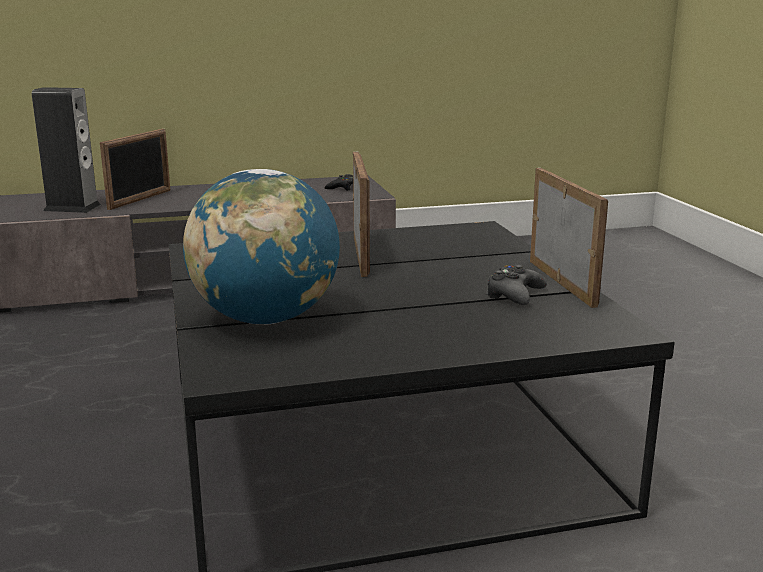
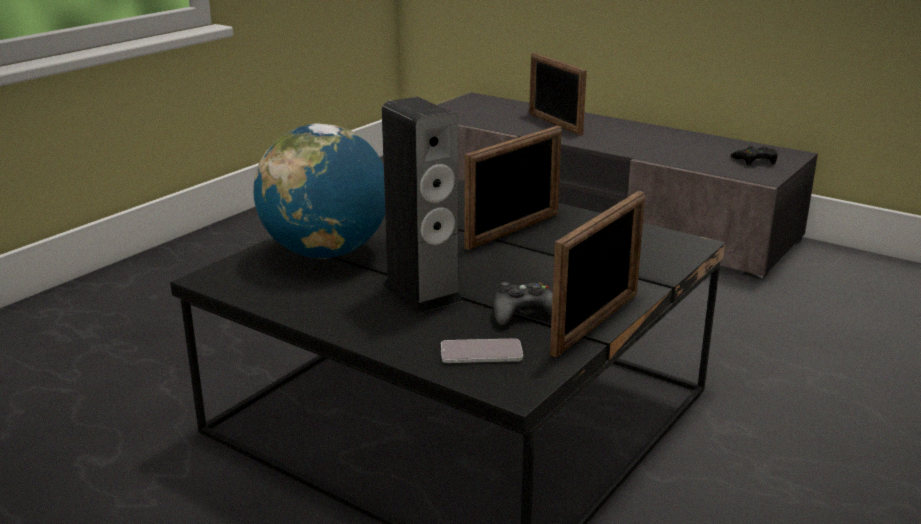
camera: 50 degrees right, 5 degrees up
speaker [32,87,101,213] -> speaker moved to [382,97,463,313]
picture frame [100,129,170,210] -> picture frame turned 75 degrees clockwise [529,53,587,135]
none -> phone [441,339,523,363]

